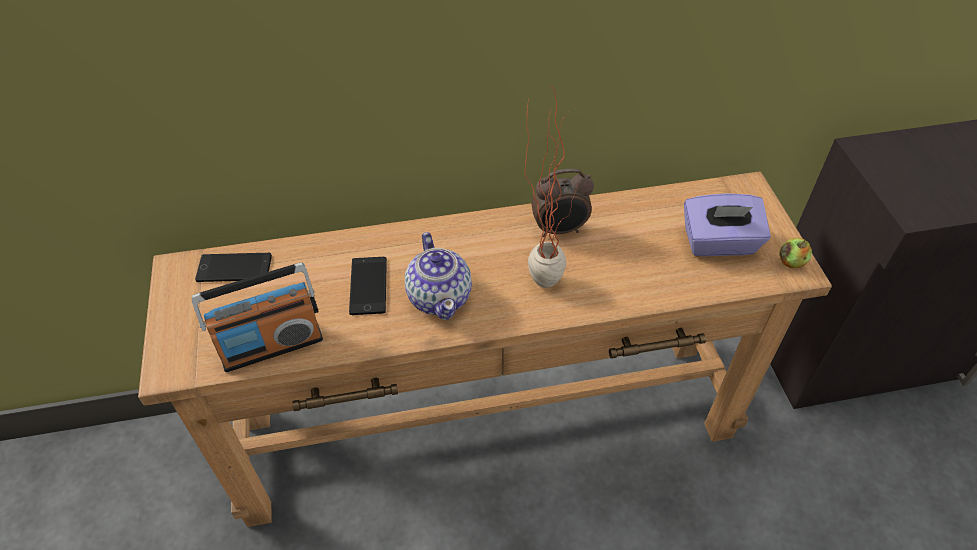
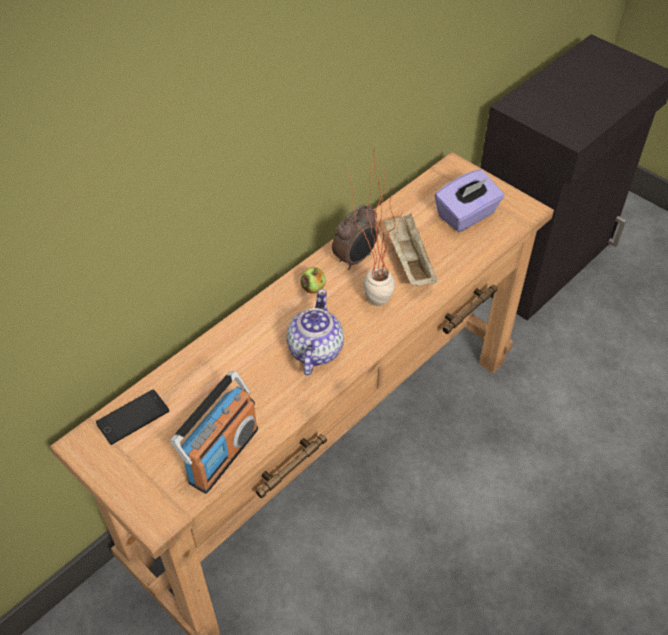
camera: 35 degrees left, 0 degrees up
phone [349,257,387,315] -> none
teapot [405,232,472,320] -> teapot turned 120 degrees counterclockwise [286,289,344,376]
apple [779,238,812,268] -> apple moved to [300,267,326,294]
none -> beige tray [384,214,438,286]

